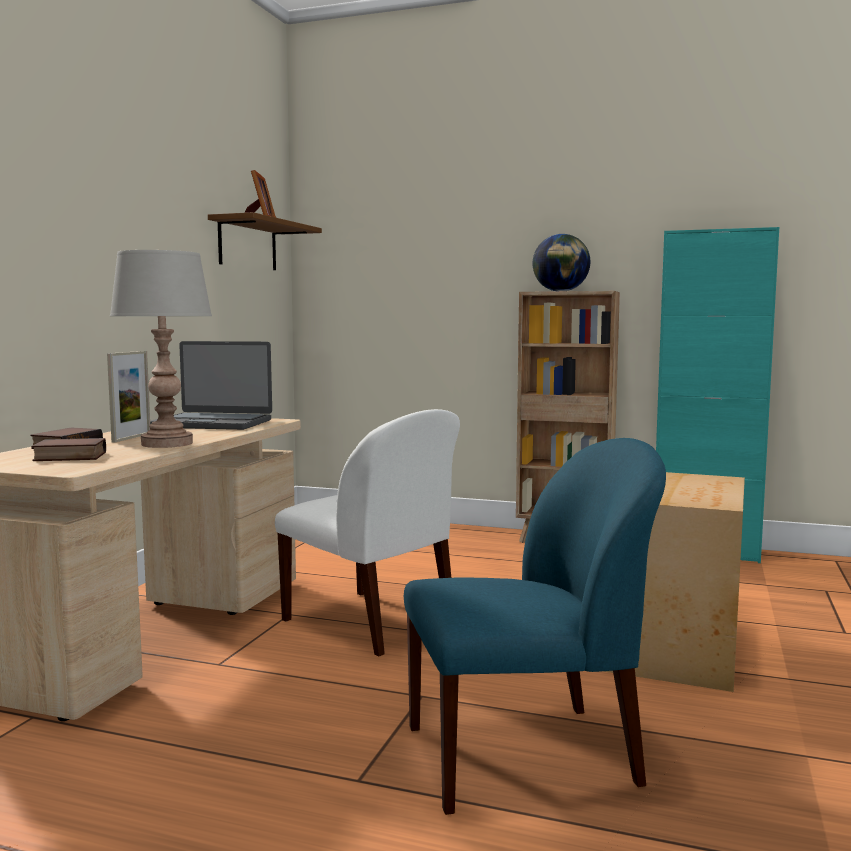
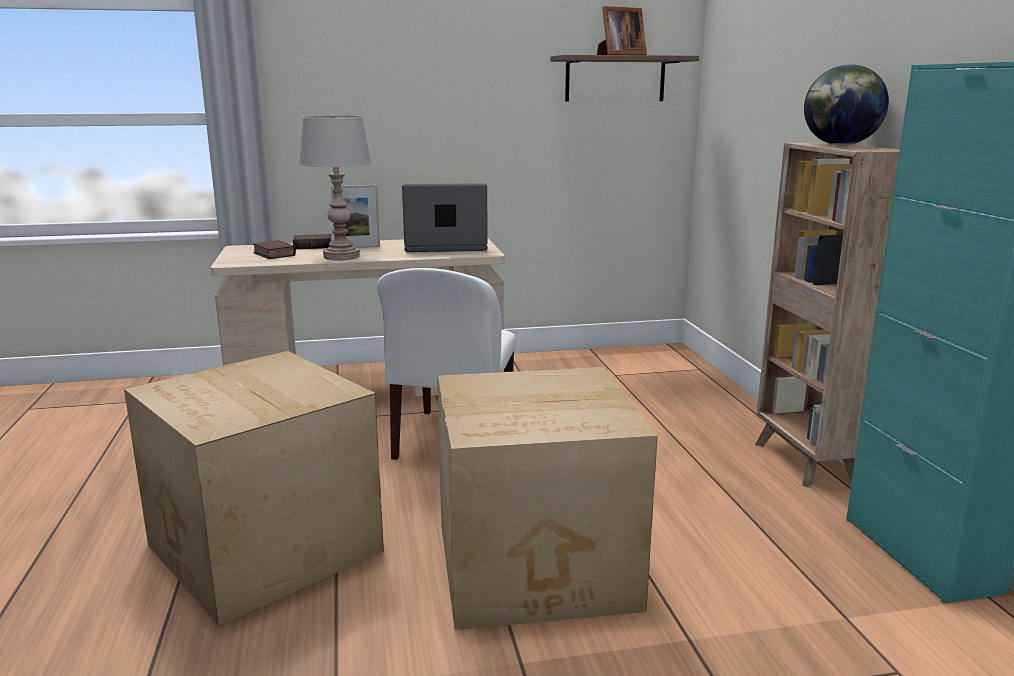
camera: 60 degrees right, 10 degrees up
laptop [150,341,272,430] -> laptop turned 105 degrees clockwise [402,183,488,252]
blue chair [404,438,666,815] -> cardboard box [124,351,384,626]

